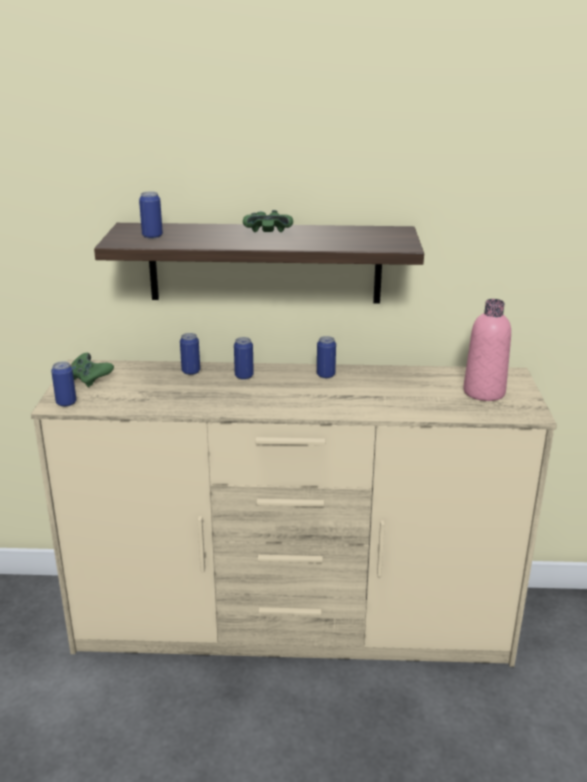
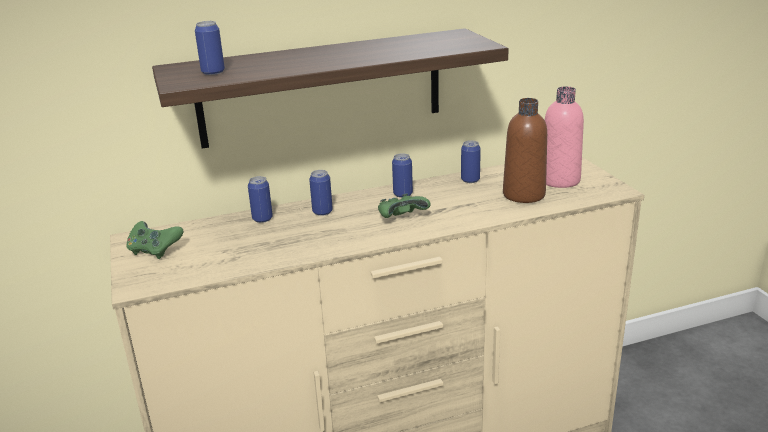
camera: 20 degrees left, 0 degrees up
can [51,361,76,407] -> can moved to [461,140,481,183]
green game controller [243,210,293,232] -> green game controller moved to [378,193,431,218]
none -> brown bottle [503,98,547,203]

